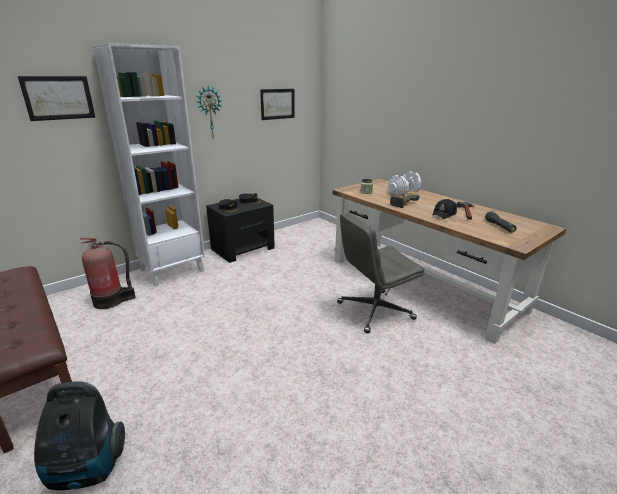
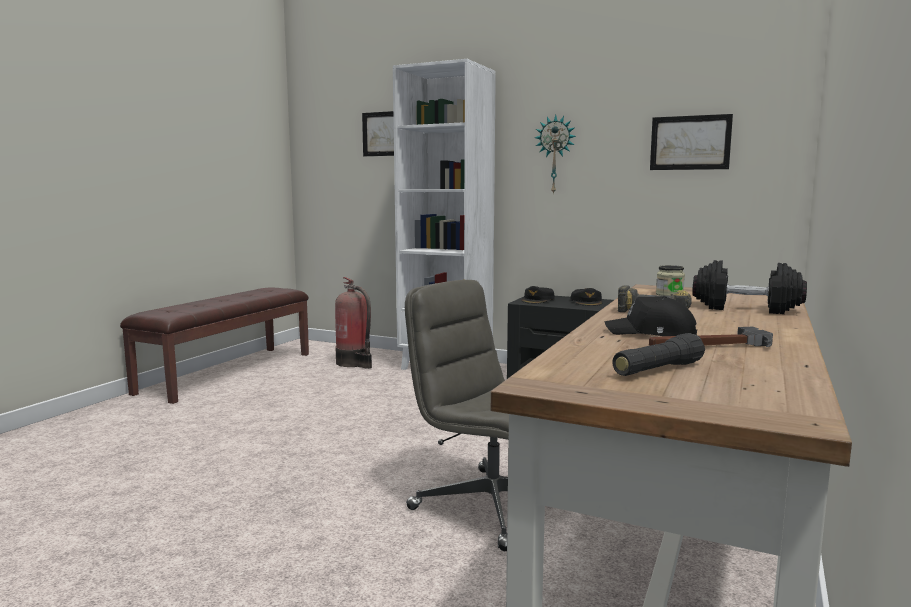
camera: 65 degrees right, 15 degrees down
vacuum cleaner [34,382,125,490] -> none
white dumbbell [388,171,421,196] -> black dumbbell [692,260,807,314]

